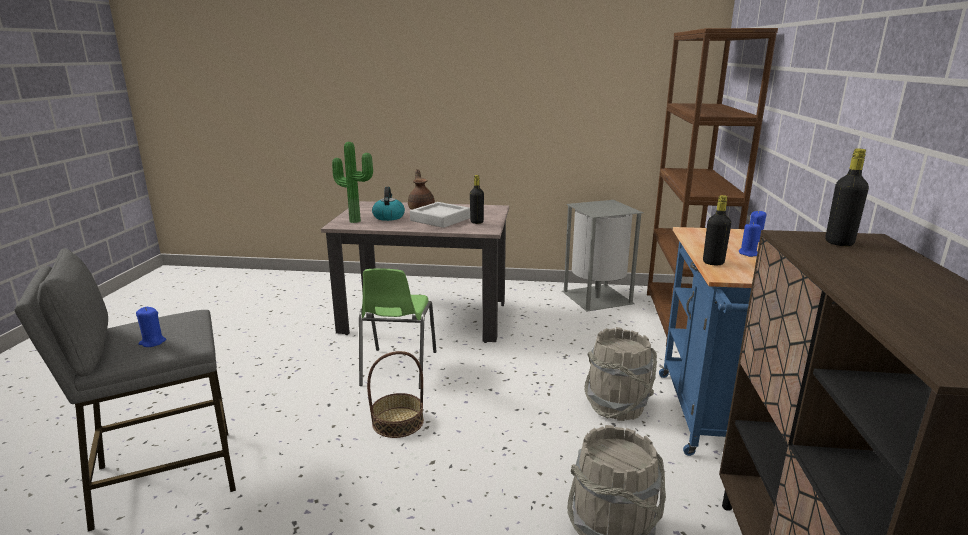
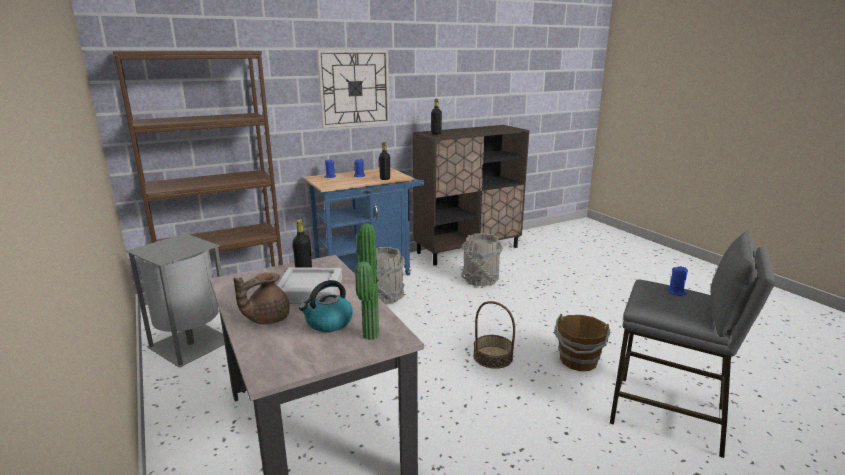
camera: 125 degrees left, 0 degrees up
green chair [359,268,437,389] -> none
none -> wall clock [317,50,390,128]
none -> brown bucket [554,314,610,371]

